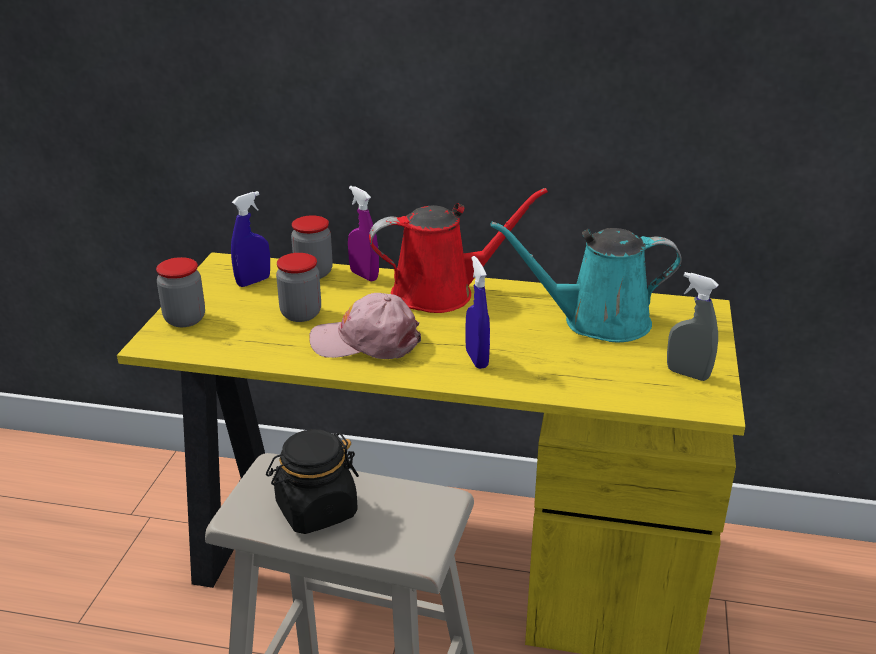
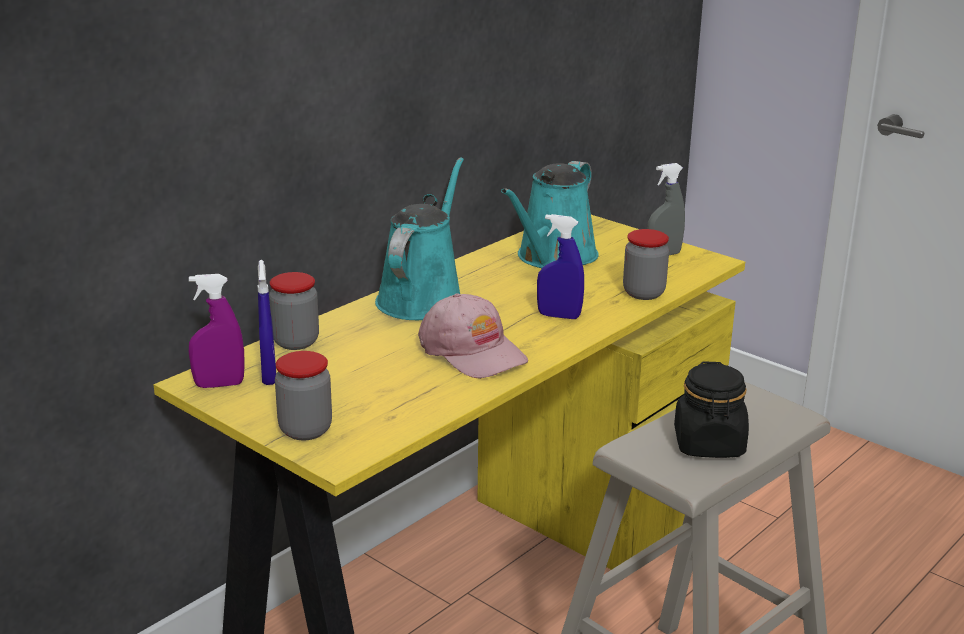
camera: 60 degrees left, 5 degrees down
jar [276,253,321,322] -> jar moved to [623,229,669,300]
pink cap [309,293,421,359] -> pink cap turned 75 degrees counterclockwise [418,293,528,379]
purple spray bottle [348,186,379,281] -> purple spray bottle moved to [189,274,245,388]
red watering can [369,188,548,313] -> turquoise watering can [375,157,464,320]

